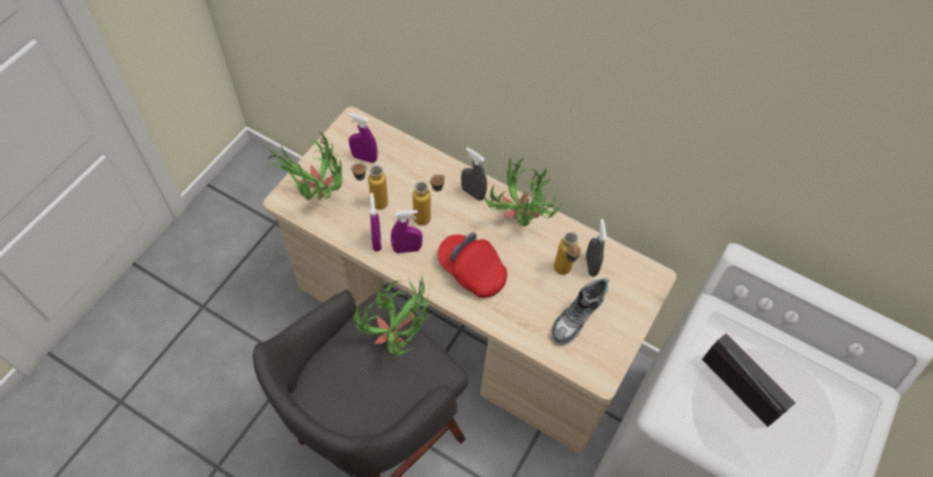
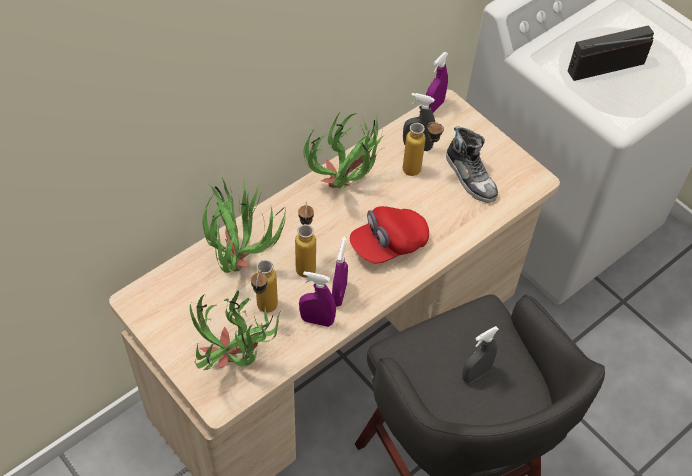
camera: 70 degrees left, 5 degrees down
purple spray bottle [348,113,378,163] -> purple spray bottle moved to [426,52,449,113]
potted plant [354,277,434,355] -> potted plant moved to [202,177,286,273]
grey spray bottle [461,147,487,201] -> grey spray bottle moved to [462,326,499,383]

